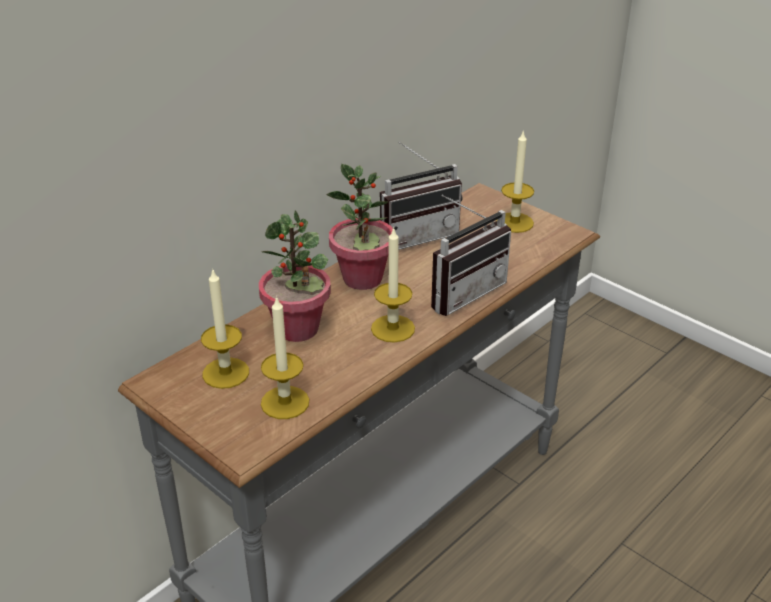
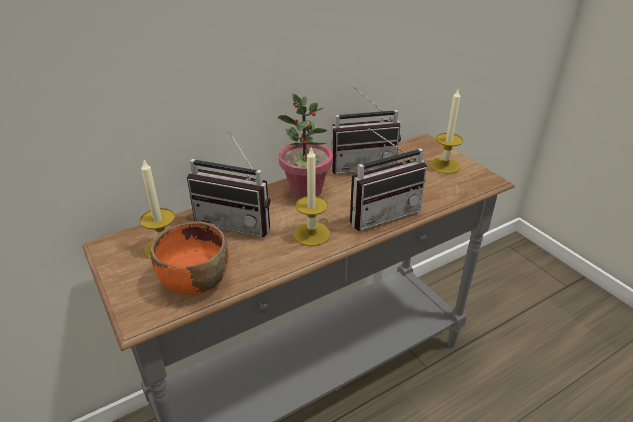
camera: 15 degrees right, 0 degrees up
potted plant [259,210,331,342] -> radio [187,131,270,237]
candle [261,296,309,419] -> orange bowl [150,222,229,295]

